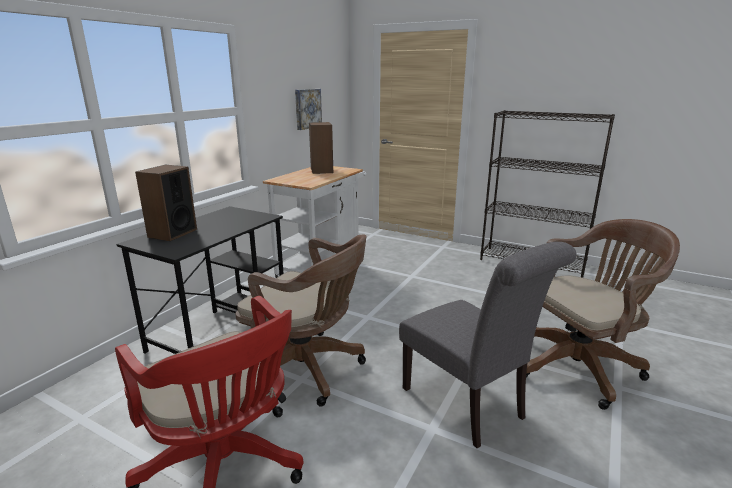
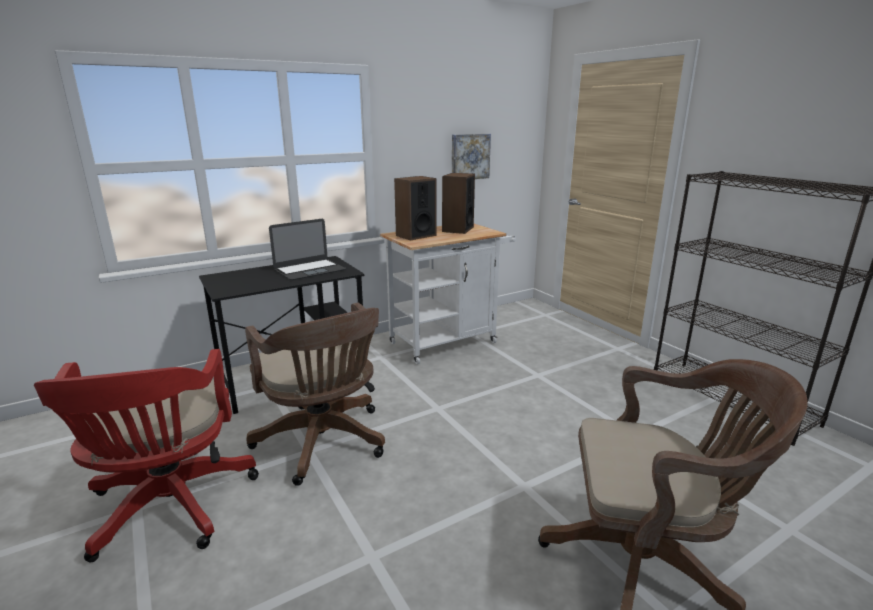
camera: 30 degrees right, 0 degrees up
speaker [135,165,197,241] -> speaker moved to [394,176,437,240]
grey chair [399,242,576,448] -> none
none -> laptop [269,219,346,280]

